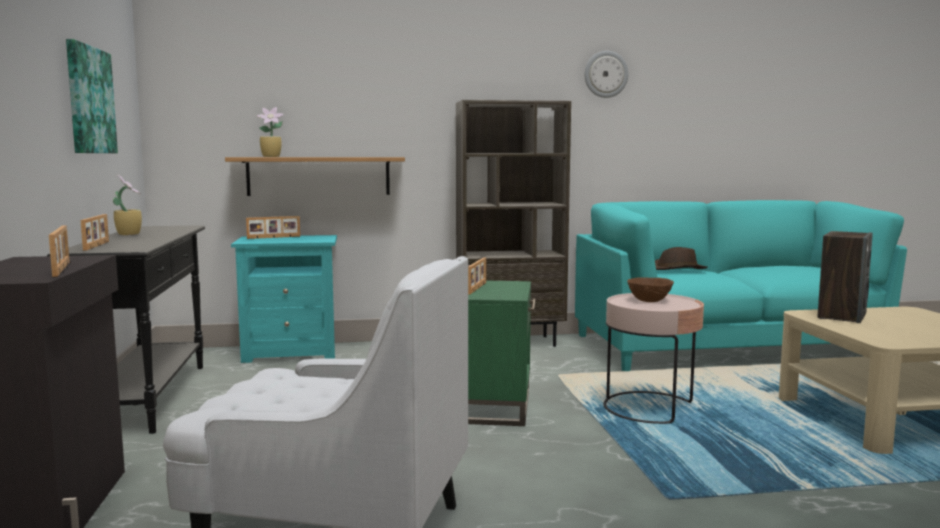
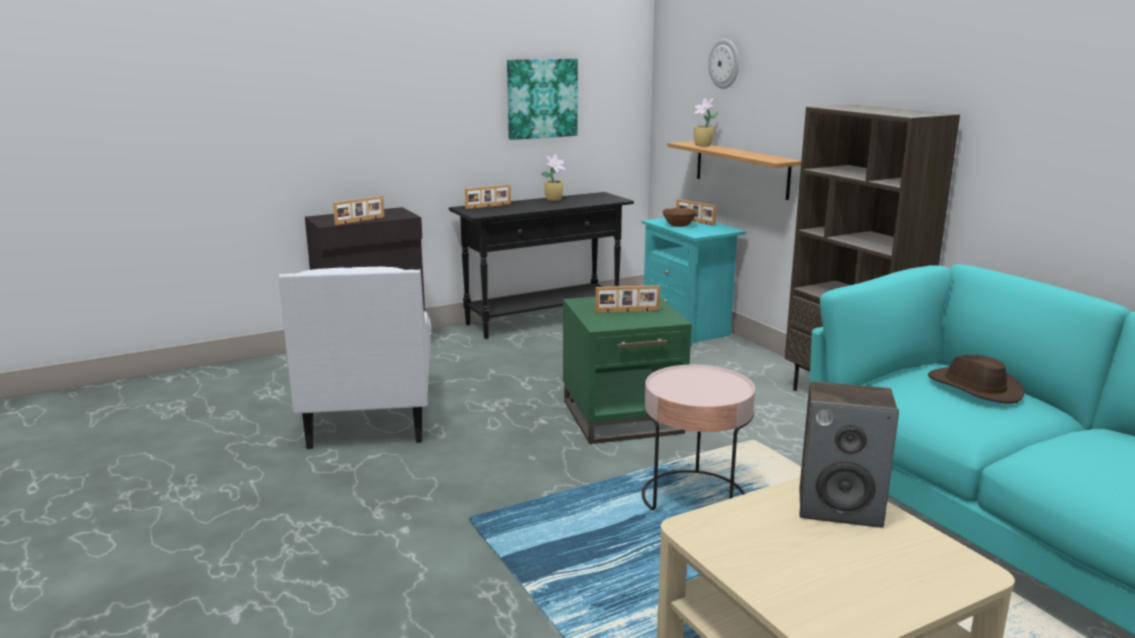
camera: 70 degrees right, 10 degrees up
wall clock [585,51,629,98] -> wall clock moved to [708,39,739,89]
brown bowl [627,278,674,302] -> brown bowl moved to [663,208,697,227]

